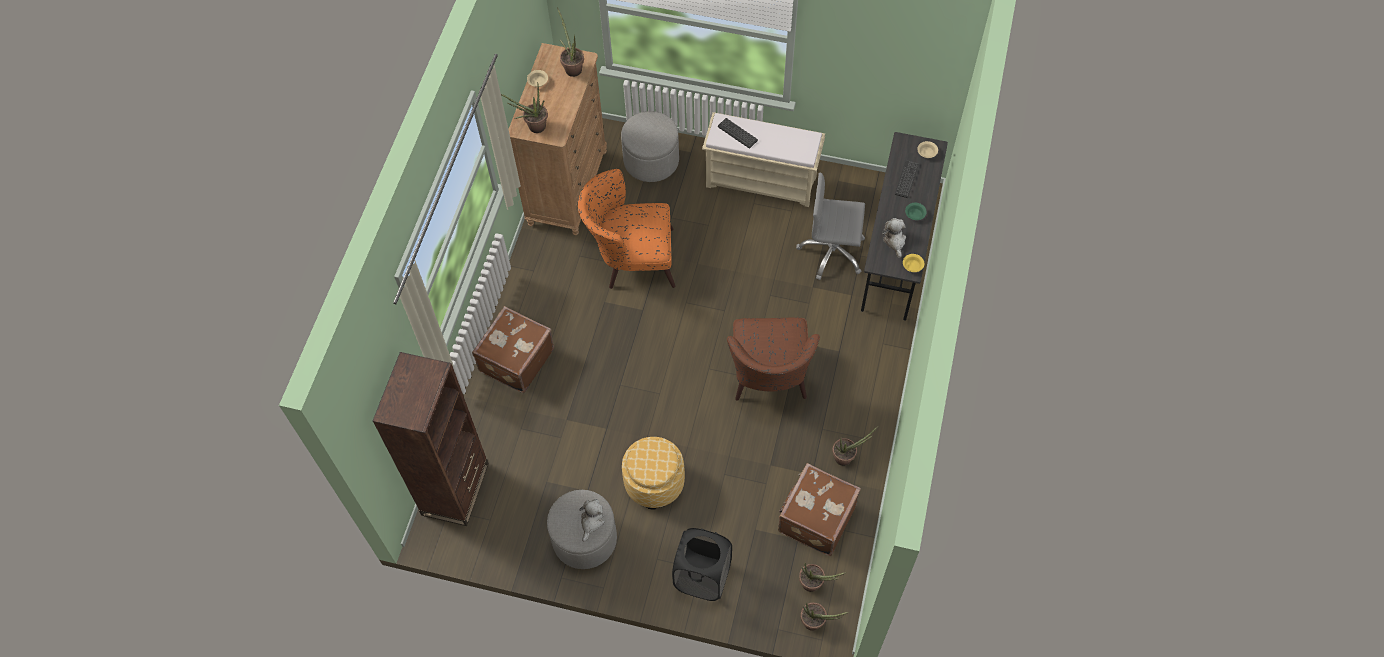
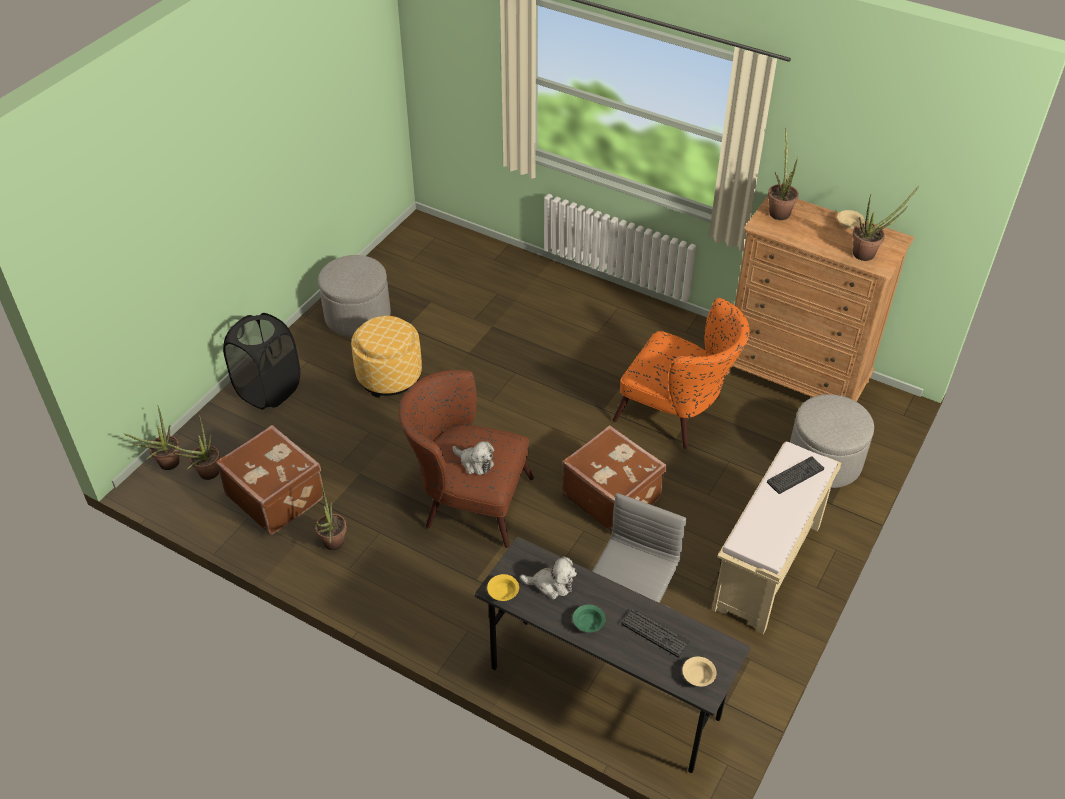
camera: 105 degrees right, 15 degrees down
brown bookcase [373,352,489,526] -> none
brown suitcase [472,306,554,393] -> brown suitcase moved to [562,425,666,532]
orange armchair [578,169,675,289] -> orange armchair turned 105 degrees clockwise [612,298,749,449]
plush toy [579,499,605,541] -> plush toy moved to [452,441,494,475]

